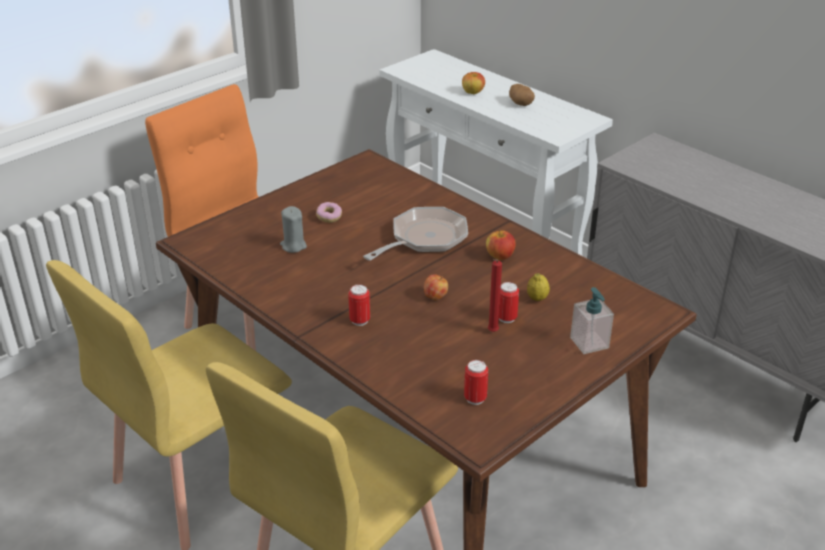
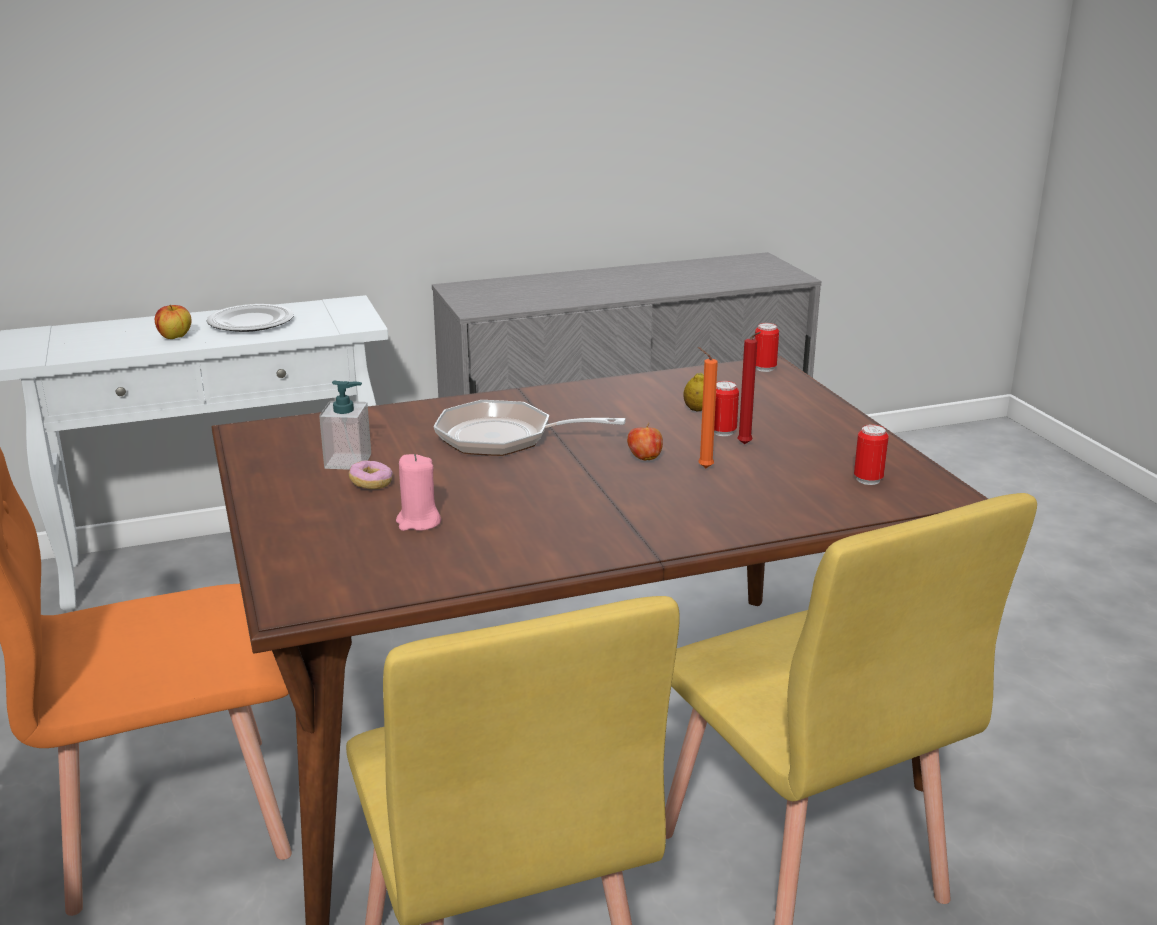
camera: 65 degrees left, 10 degrees down
grey candle [280,206,307,253] -> pink candle [396,454,441,531]
can [348,284,370,326] -> can moved to [755,323,779,372]
frying pan [363,207,468,260] -> frying pan turned 60 degrees counterclockwise [434,400,626,456]
apple [486,230,516,260] -> none
potato [509,84,535,106] -> plate [207,304,294,332]
soap dispenser [570,287,614,354] -> soap dispenser moved to [319,381,371,470]
none -> orange candle [698,347,718,468]

